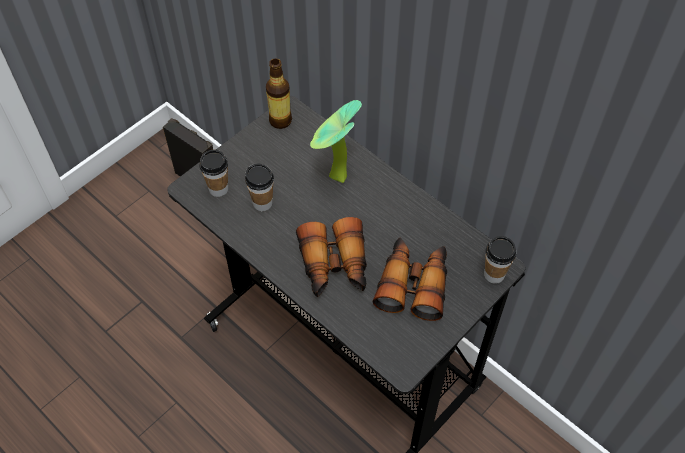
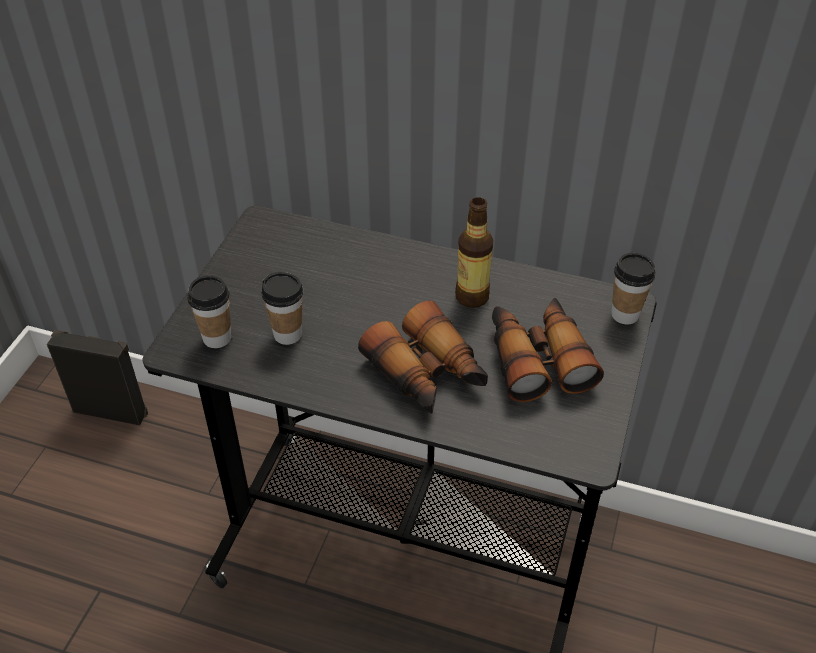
camera: 25 degrees left, 10 degrees down
bottle [266,59,292,129] -> bottle moved to [455,197,494,308]
potted plant [310,100,362,183] -> none

